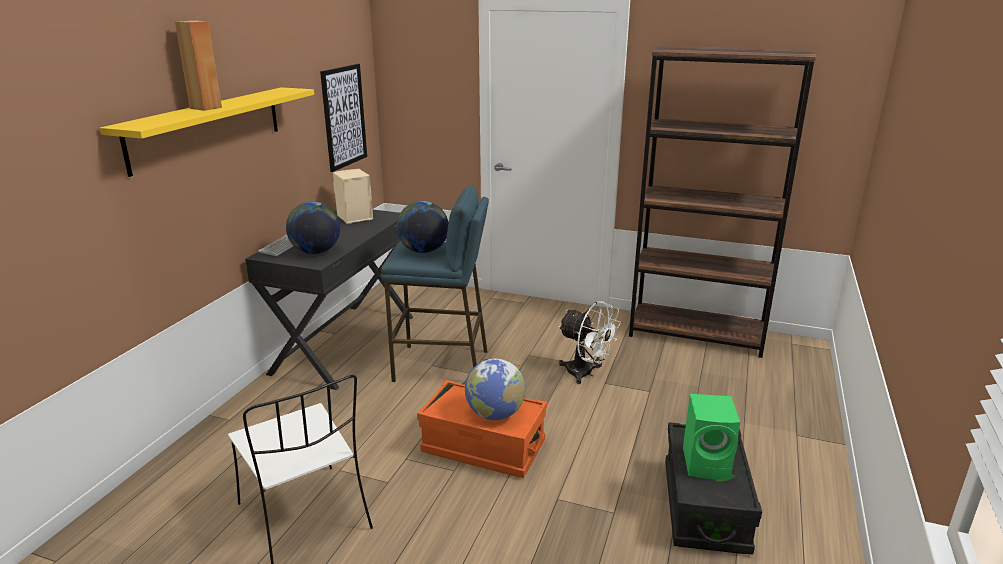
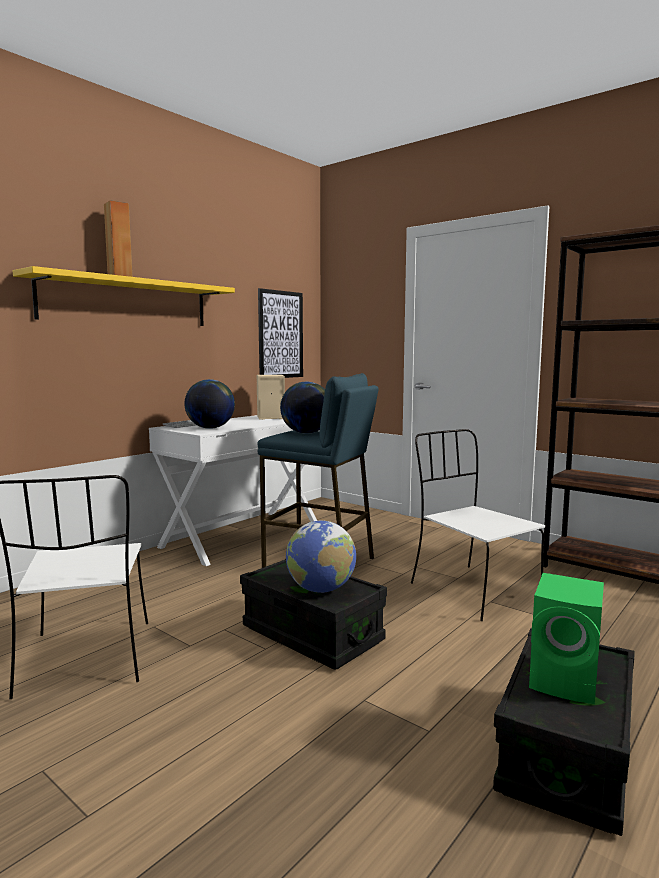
camera: 20 degrees right, 15 degrees down
black desk [245,210,413,390] -> white desk [149,415,320,566]
orange storage box [417,380,547,478] -> black storage box [240,559,387,670]
white fan [558,301,621,384] -> white chair [411,429,545,621]

